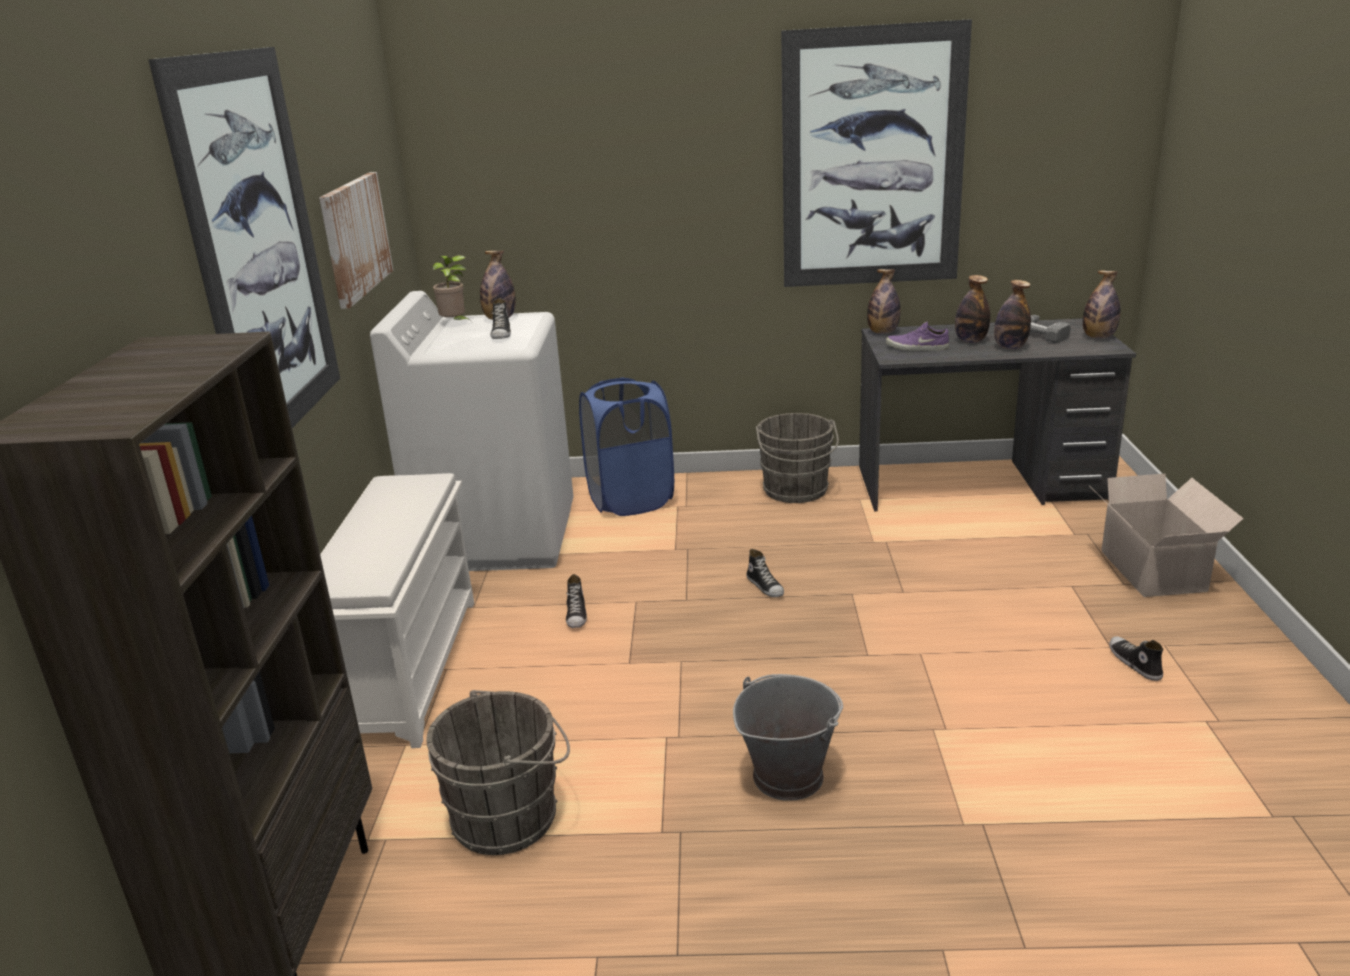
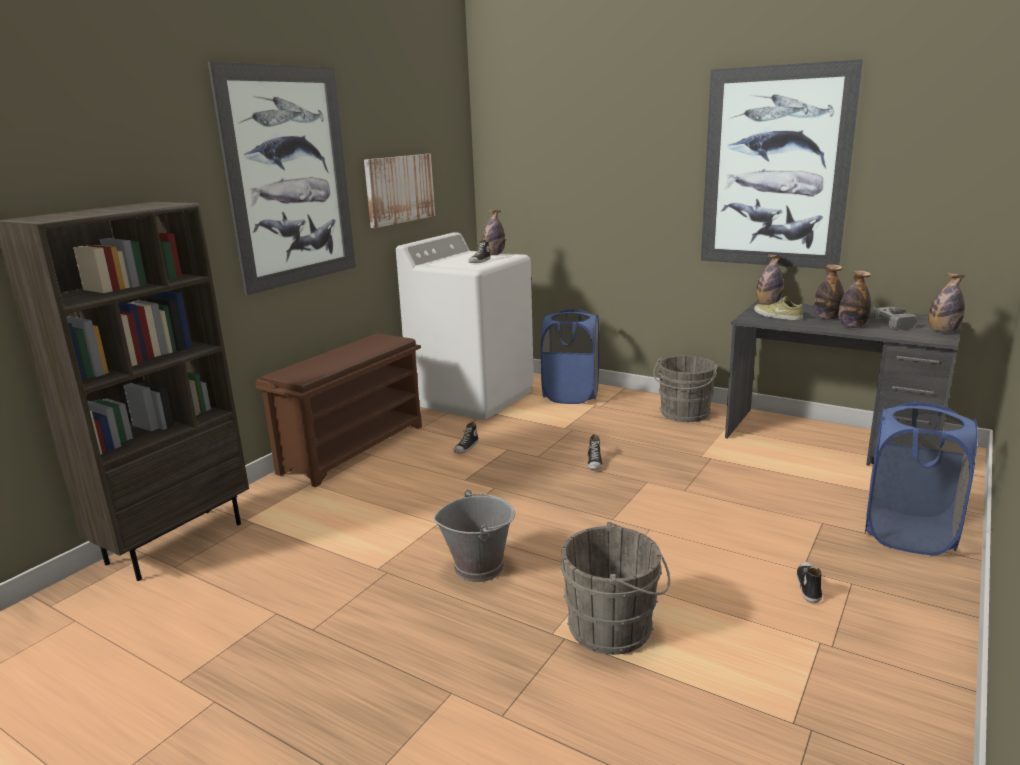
camera: 30 degrees right, 5 degrees down
white shoe rack [320,473,474,748] -> brown shoe rack [255,333,422,487]
grey bucket [426,690,570,855] -> grey bucket moved to [560,522,670,655]
potted plant [433,255,472,322] -> none
purple shoe [886,322,949,351] -> beige shoe [754,296,803,320]
cardboard box [1093,474,1244,597] -> blue laundry basket [865,402,978,555]

